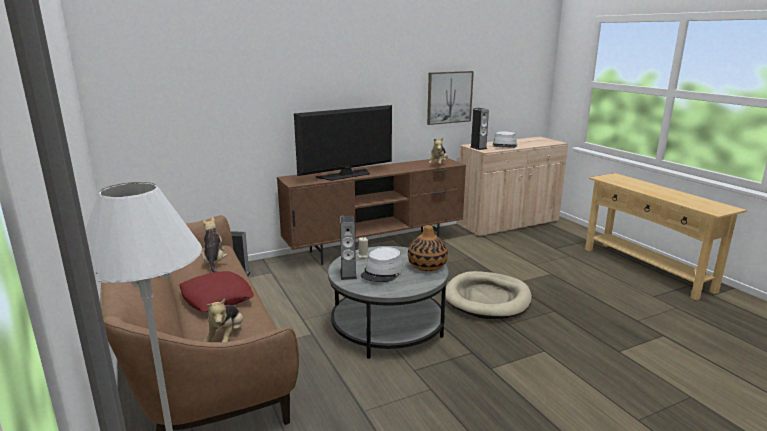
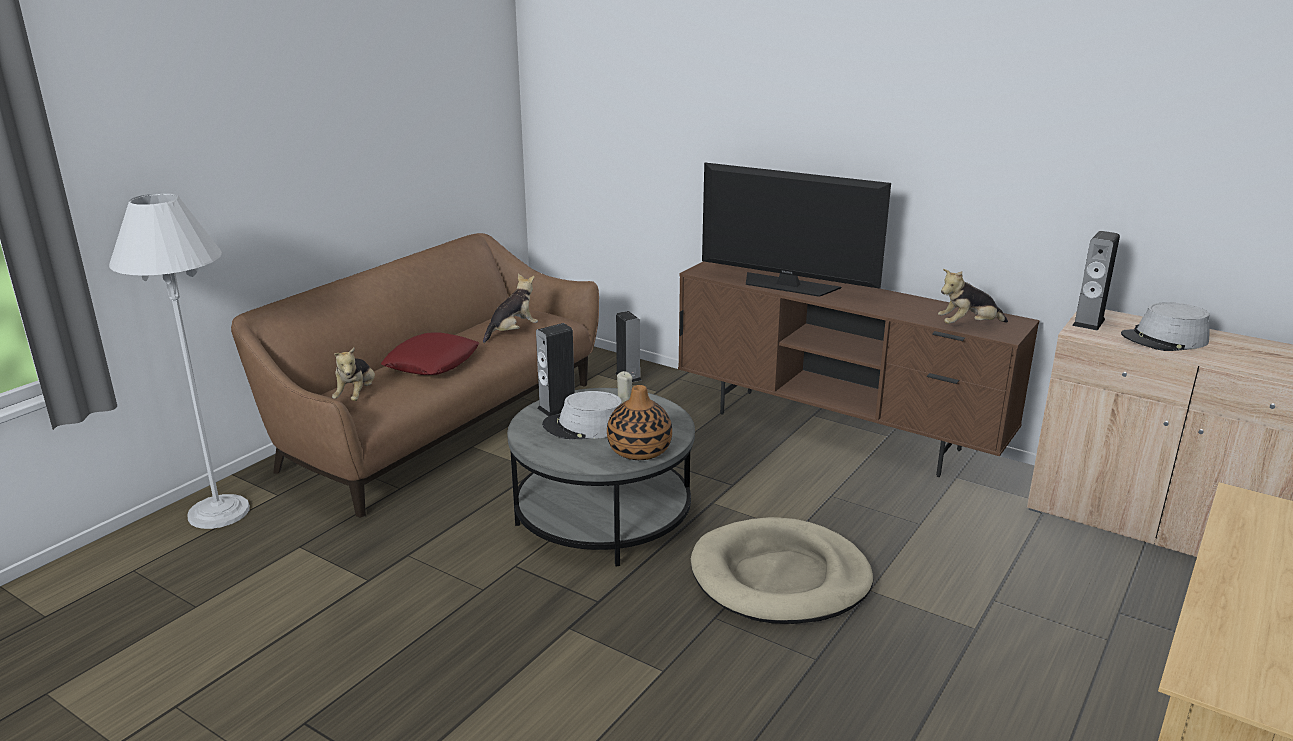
camera: 60 degrees right, 5 degrees up
plush toy [204,298,243,342] -> plush toy turned 60 degrees counterclockwise [332,348,375,401]
picture [427,71,474,125] -> none

